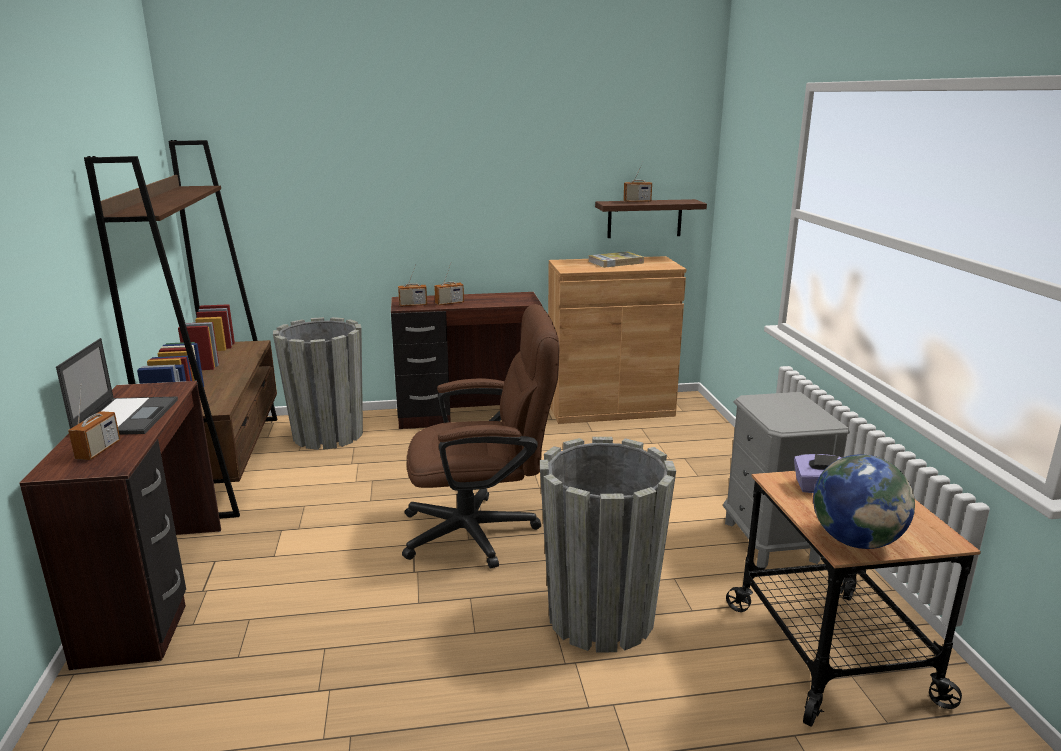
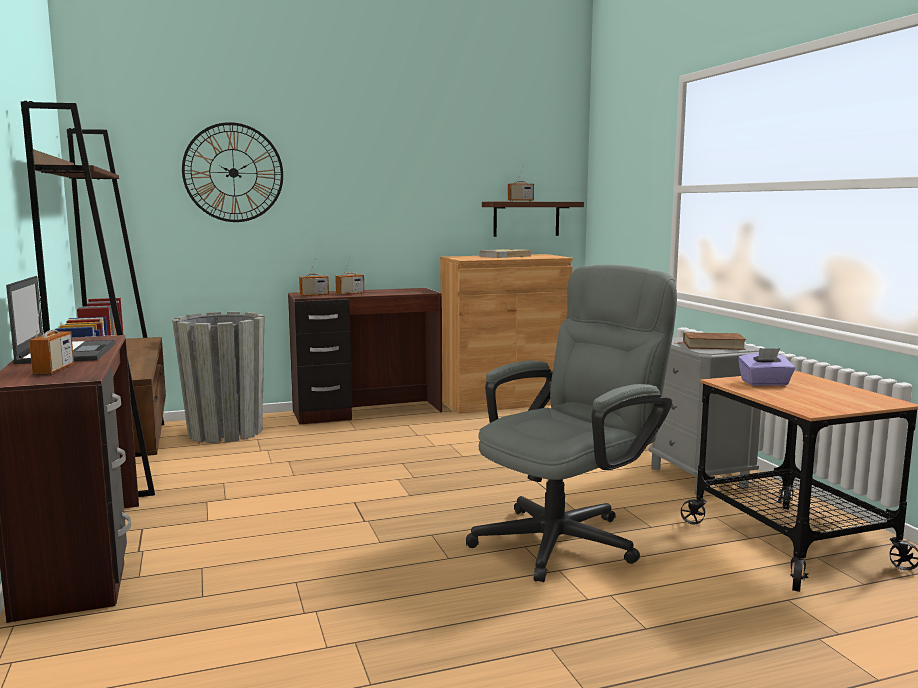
camera: 10 degrees left, 10 degrees down
brown office chair [402,304,559,569] -> none
grey planter [540,437,676,652] -> grey office chair [466,265,677,582]
globe [813,454,915,549] -> none
none -> wall clock [182,122,283,222]
none -> brown book [676,332,746,350]

